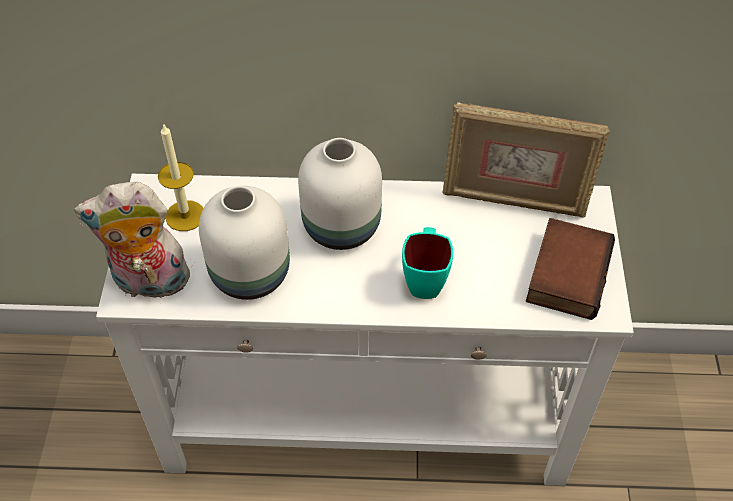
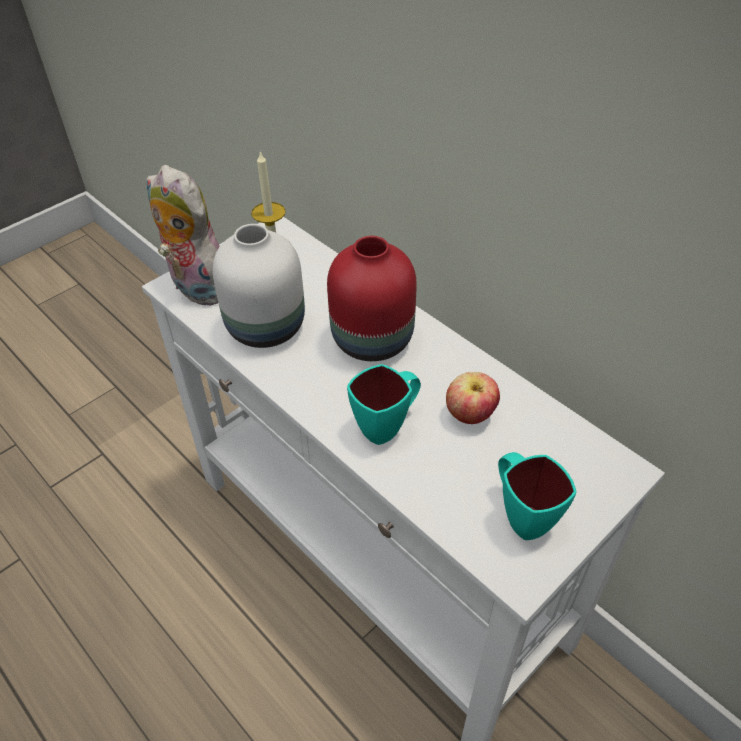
camera: 45 degrees right, 5 degrees down
white vase [298,138,382,250] -> red vase [327,236,417,361]
picture frame [442,102,610,218] -> none
book [526,218,615,320] -> turquoise mug [498,452,576,540]
none -> apple [446,372,500,424]

